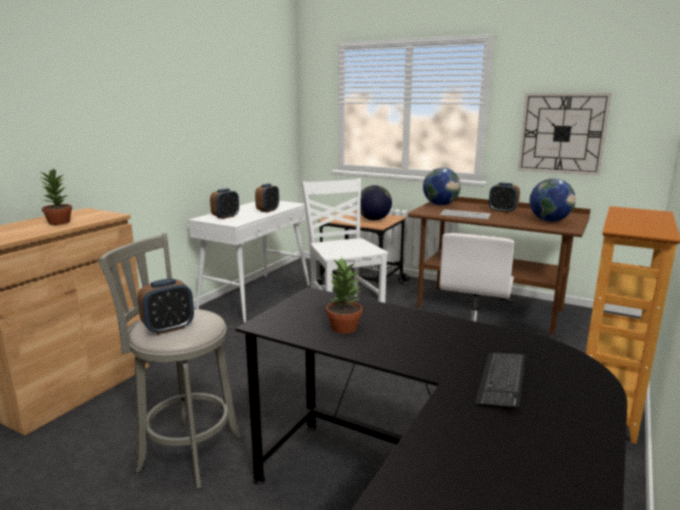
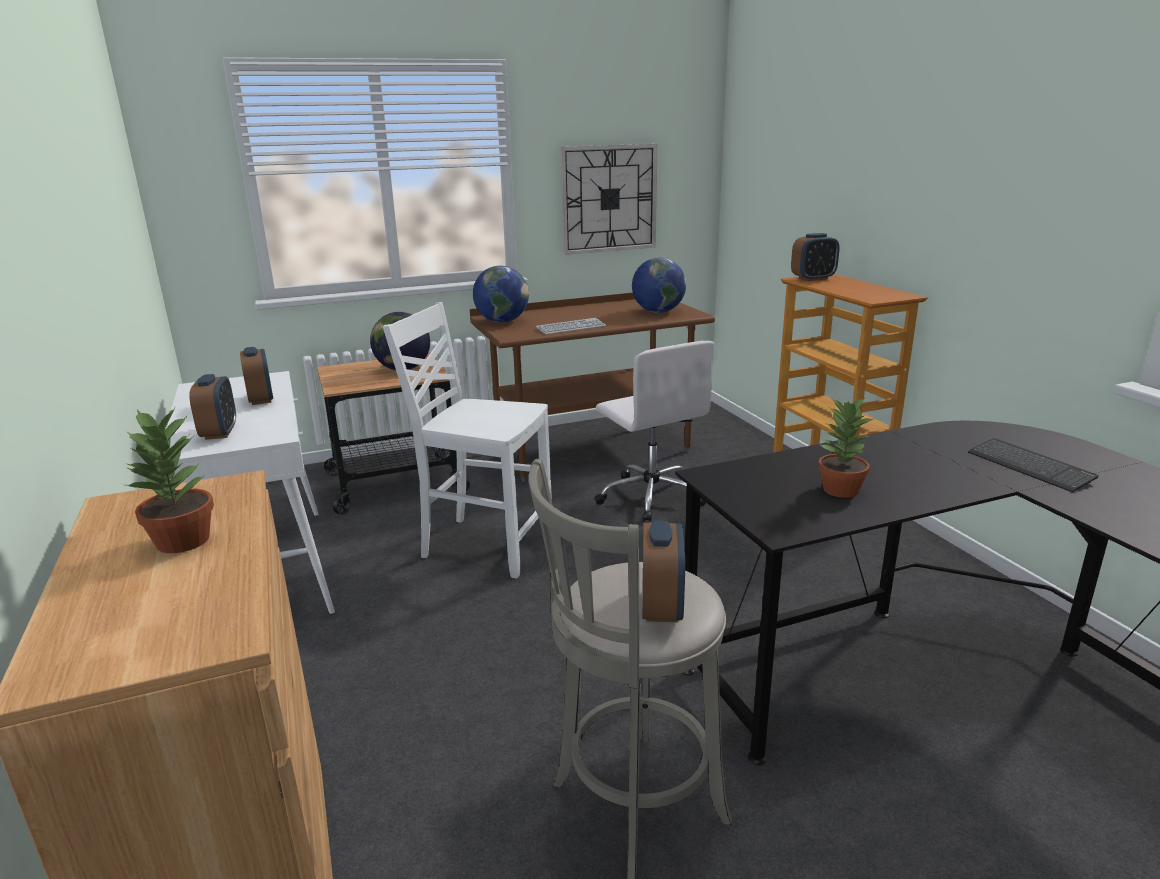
camera: 50 degrees left, 5 degrees up
alarm clock [489,183,520,213] -> alarm clock moved to [791,233,840,281]

